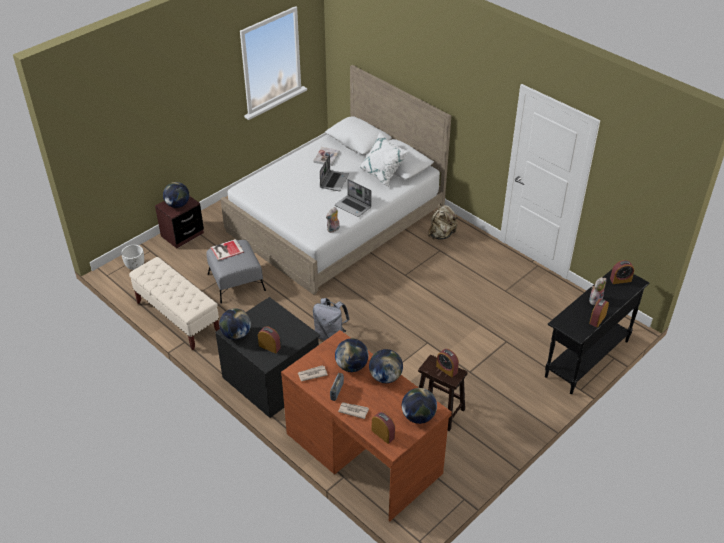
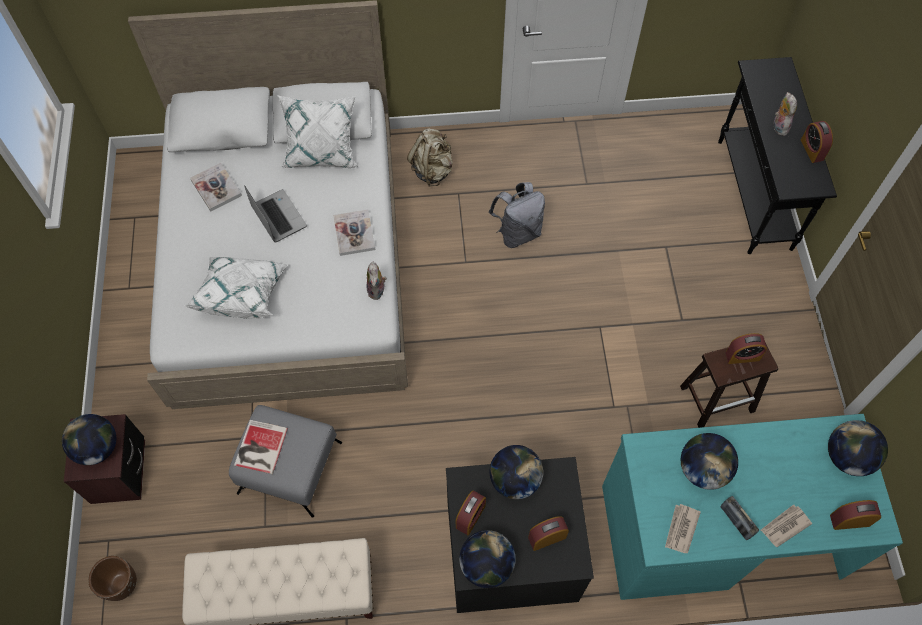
camera: 50 degrees left, 20 degrees up
white planter [121,245,144,270] -> brown planter [88,556,137,601]
brown desk [281,330,452,521] -> turquoise desk [602,414,903,600]
grey backpack [313,298,349,341] -> grey backpack moved to [489,182,545,248]
laptop [335,179,372,217] -> book [333,210,376,256]
globe [369,349,403,383] -> globe moved to [490,445,543,499]
alarm clock [610,260,634,284] -> alarm clock moved to [456,491,486,535]
none -> white pillow [184,257,288,319]

